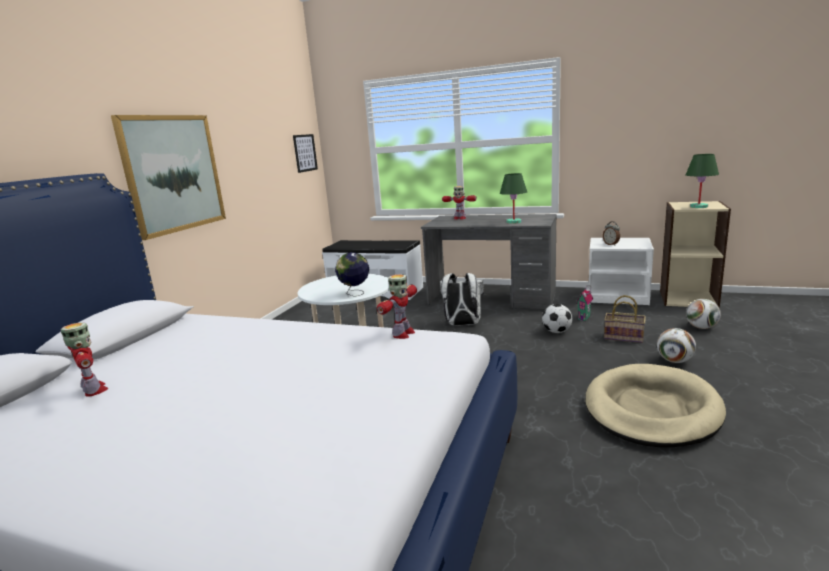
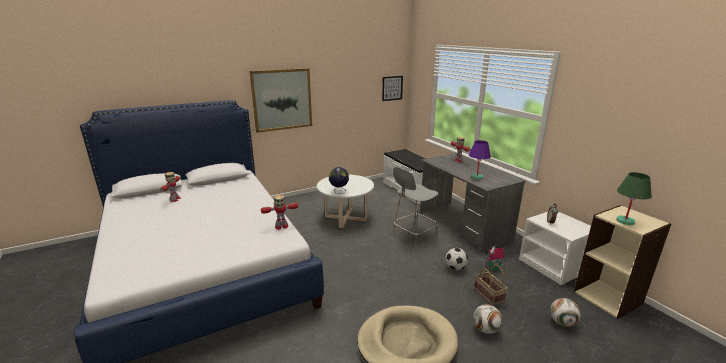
camera: 40 degrees right, 5 degrees up
white backpack [440,273,484,326] -> grey stool [393,167,438,246]
green table lamp [500,173,527,224] -> purple table lamp [469,140,491,180]

